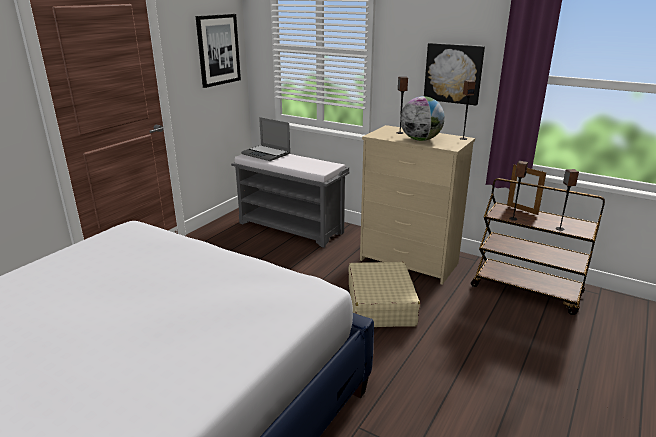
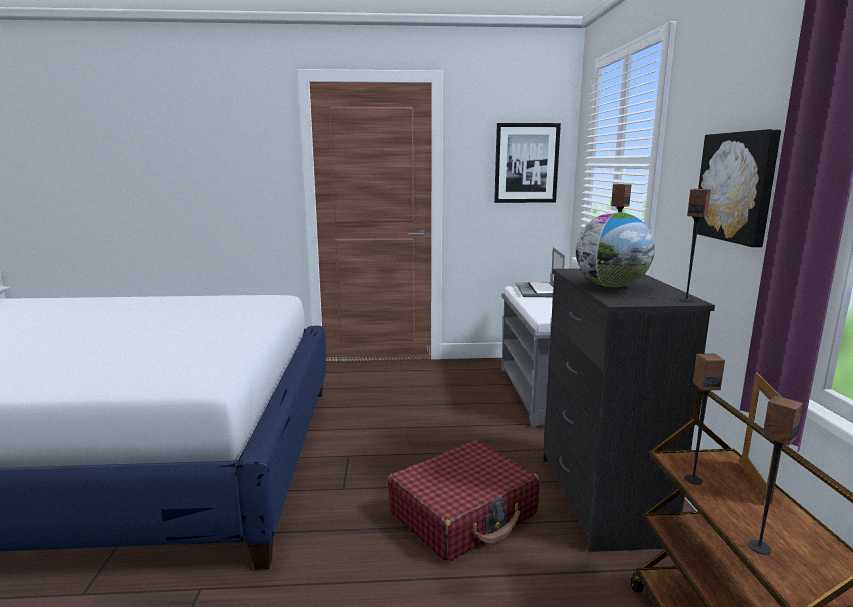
camera: 55 degrees right, 10 degrees down
beige suitcase [349,262,420,327] -> red suitcase [388,440,539,562]
beige dresser [360,125,475,285] -> black dresser [543,268,715,552]

